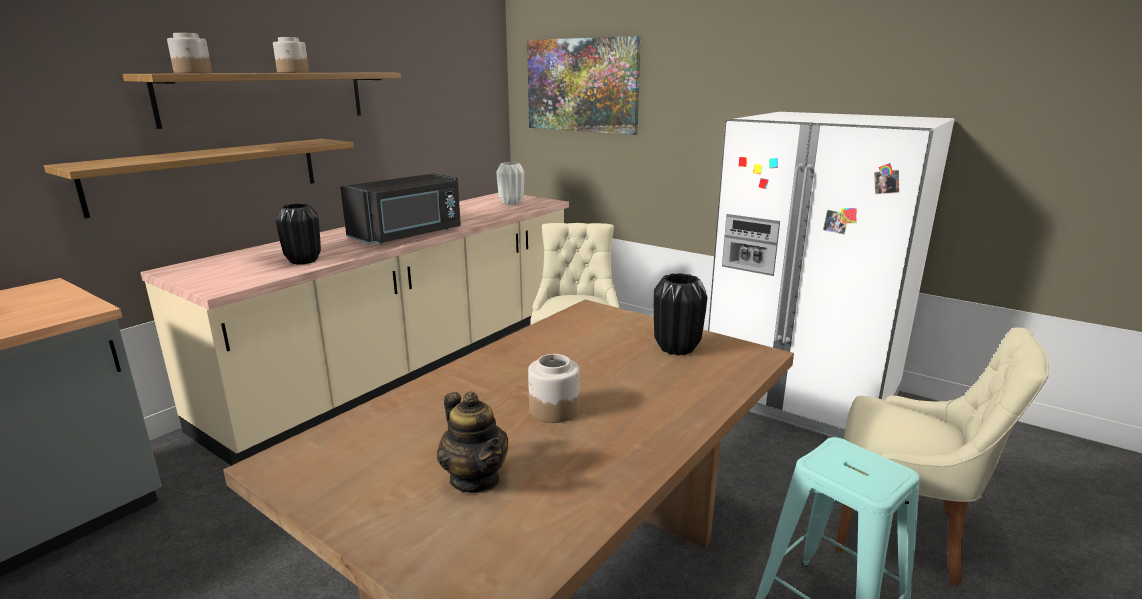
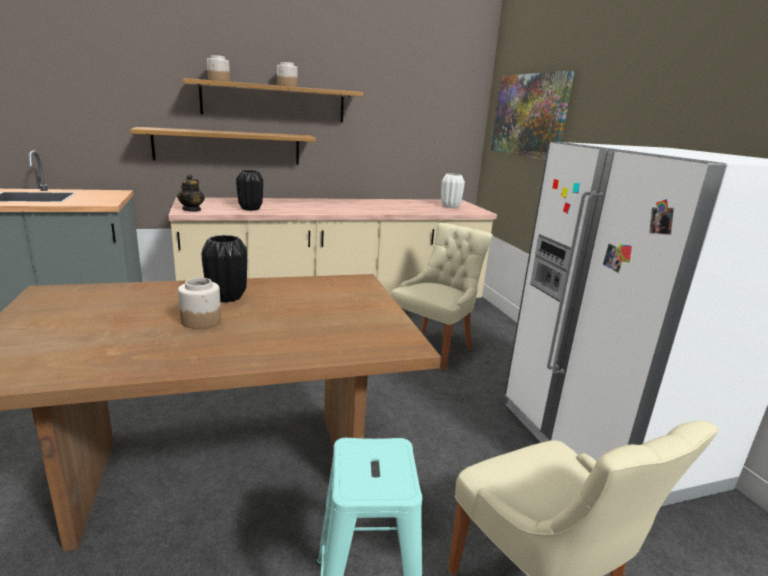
camera: 35 degrees right, 0 degrees up
black microwave [340,174,461,245] -> none
teapot [437,392,509,493] -> teapot moved to [177,174,205,212]
black vase [654,273,707,355] -> black vase moved to [201,235,247,303]

